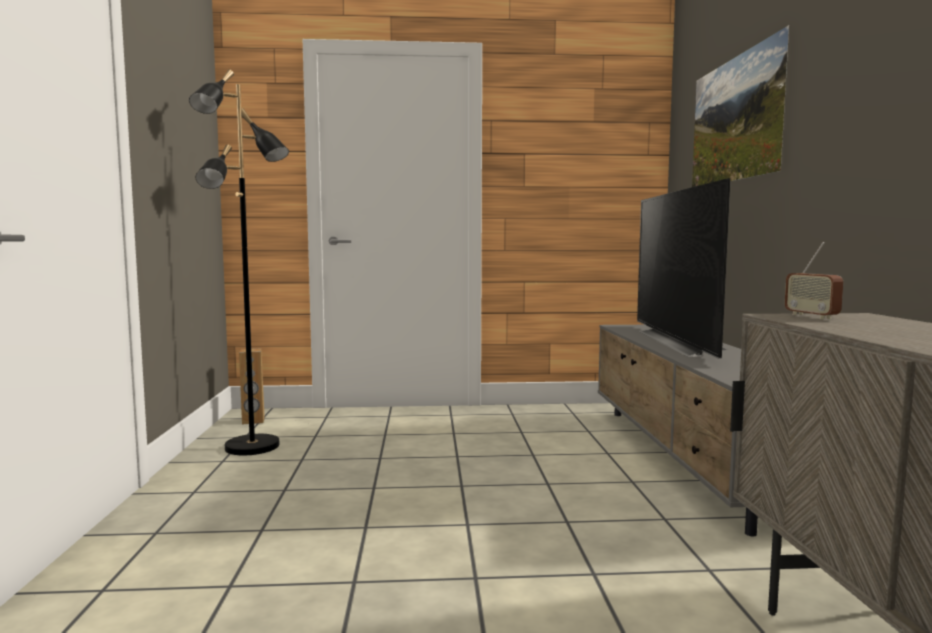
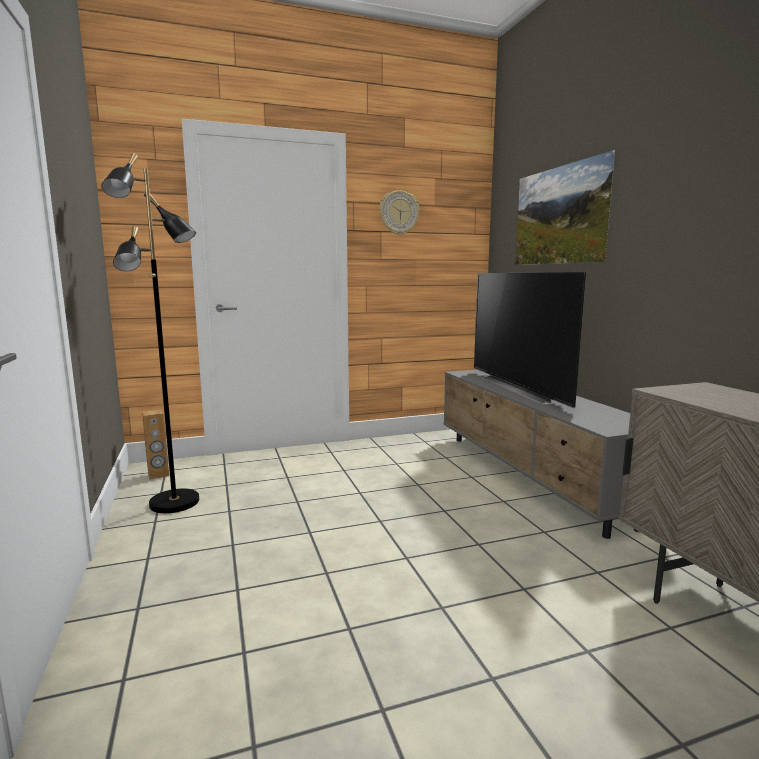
camera: 15 degrees left, 5 degrees up
radio [785,242,843,319] -> none
none -> wall clock [379,190,420,235]

